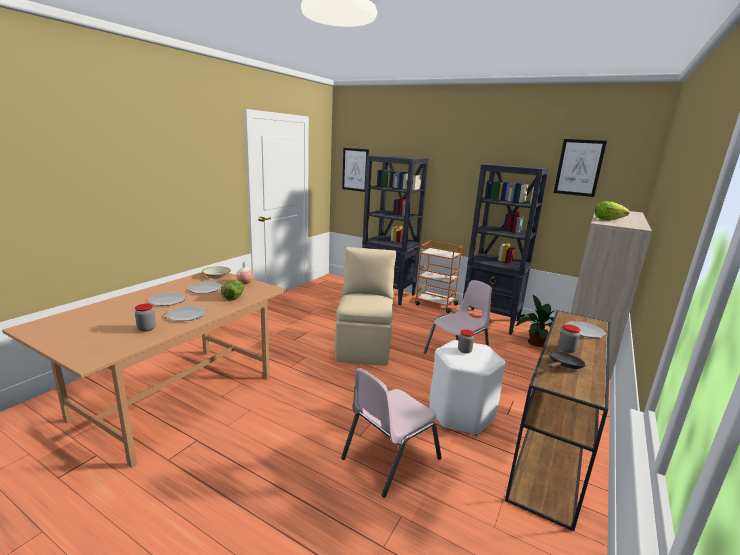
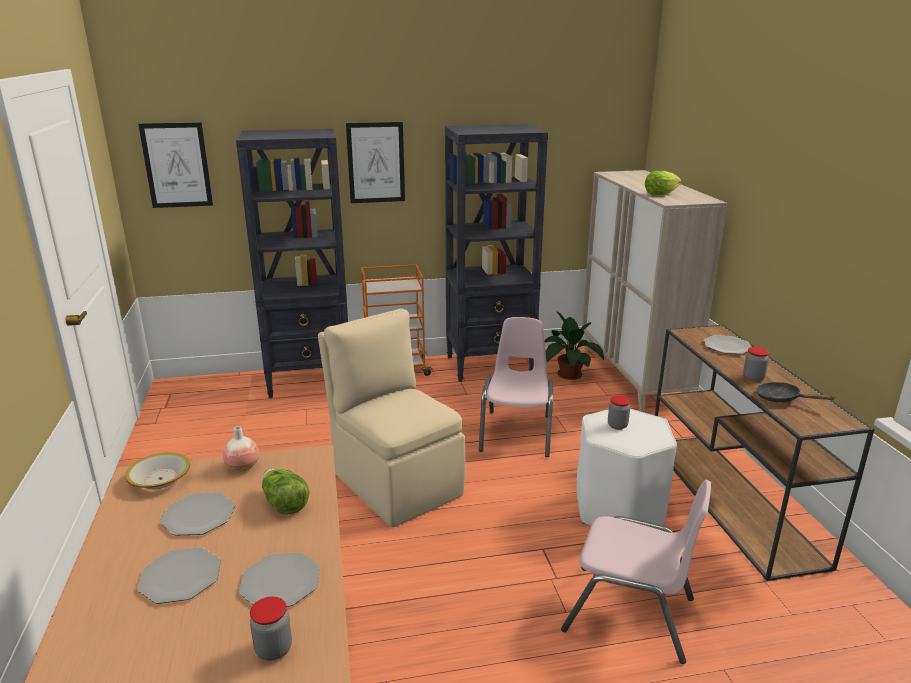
camera: 40 degrees left, 5 degrees up
pink chair [341,368,442,498] -> pink chair turned 75 degrees counterclockwise [561,480,711,664]
black frying pan [548,351,585,369] -> black frying pan turned 60 degrees counterclockwise [756,382,834,402]
picture [554,139,607,197] -> picture moved to [346,122,405,203]

